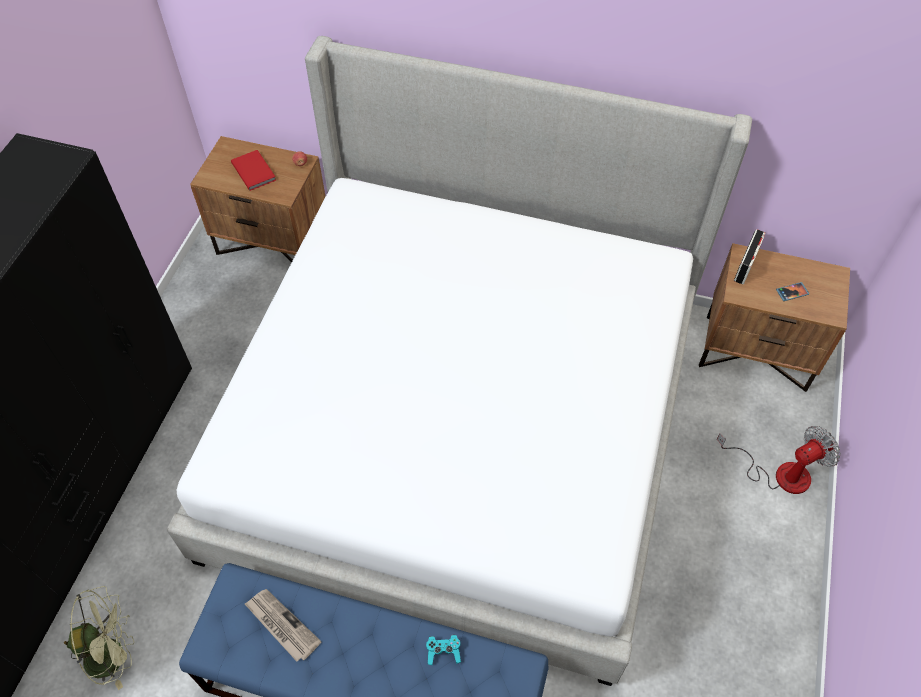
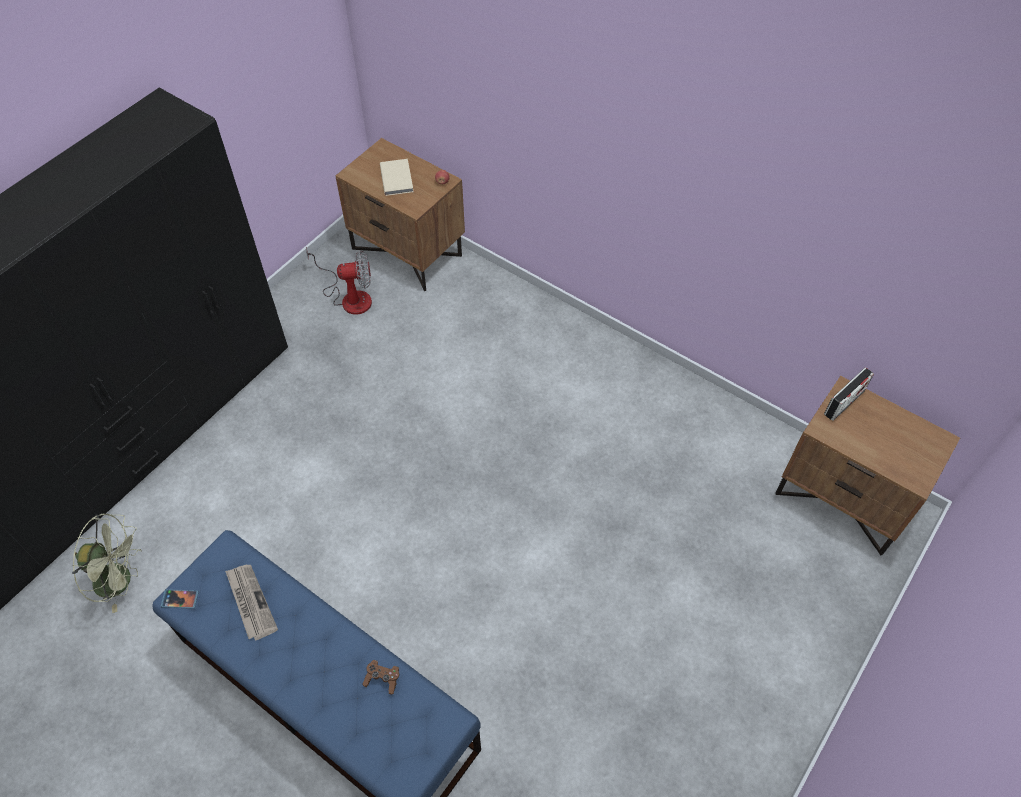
camera: 20 degrees right, 0 degrees up
bed [167,36,752,686] -> none
red book [231,150,276,191] -> beige book [380,159,414,196]
turquoise game controller [426,635,461,665] -> brown game controller [362,660,399,694]
fan [717,426,841,494] -> fan moved to [306,247,372,315]
phone [776,282,809,301] -> phone moved to [161,589,199,609]

